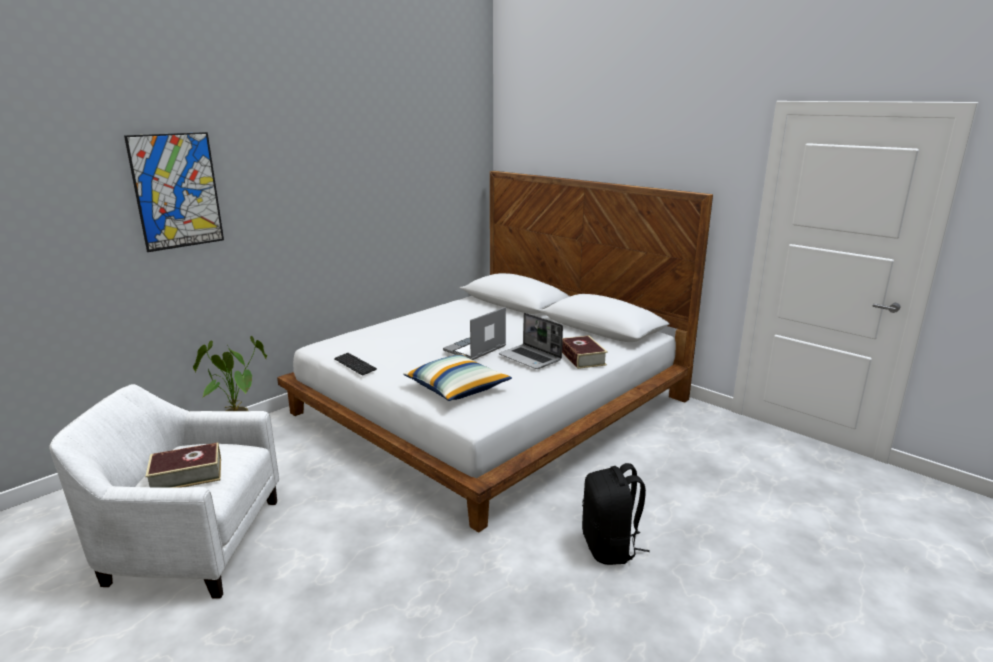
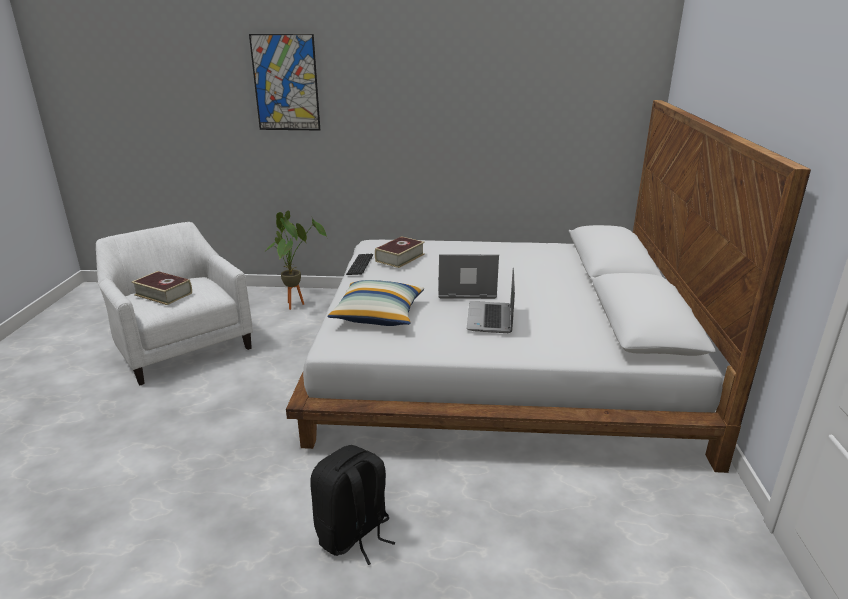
camera: 50 degrees right, 5 degrees up
book [562,336,608,369] -> book moved to [375,236,425,268]

